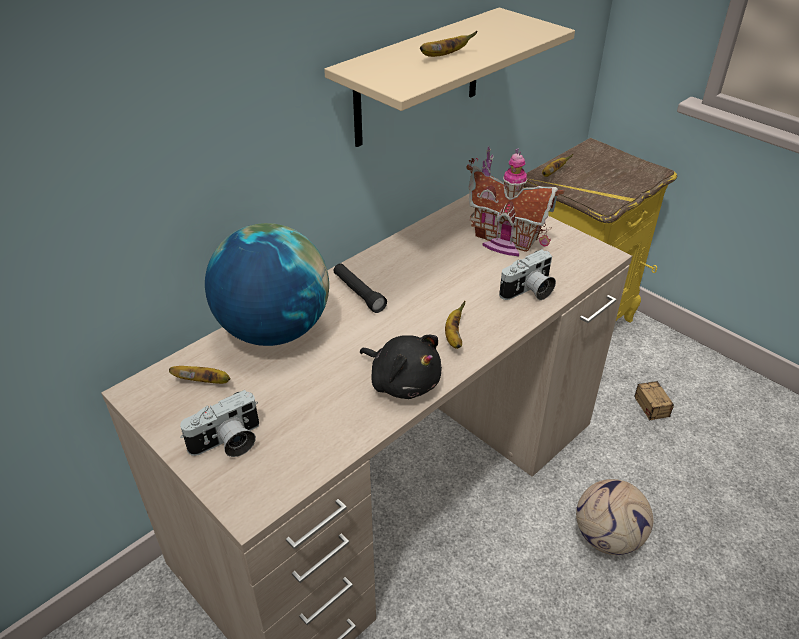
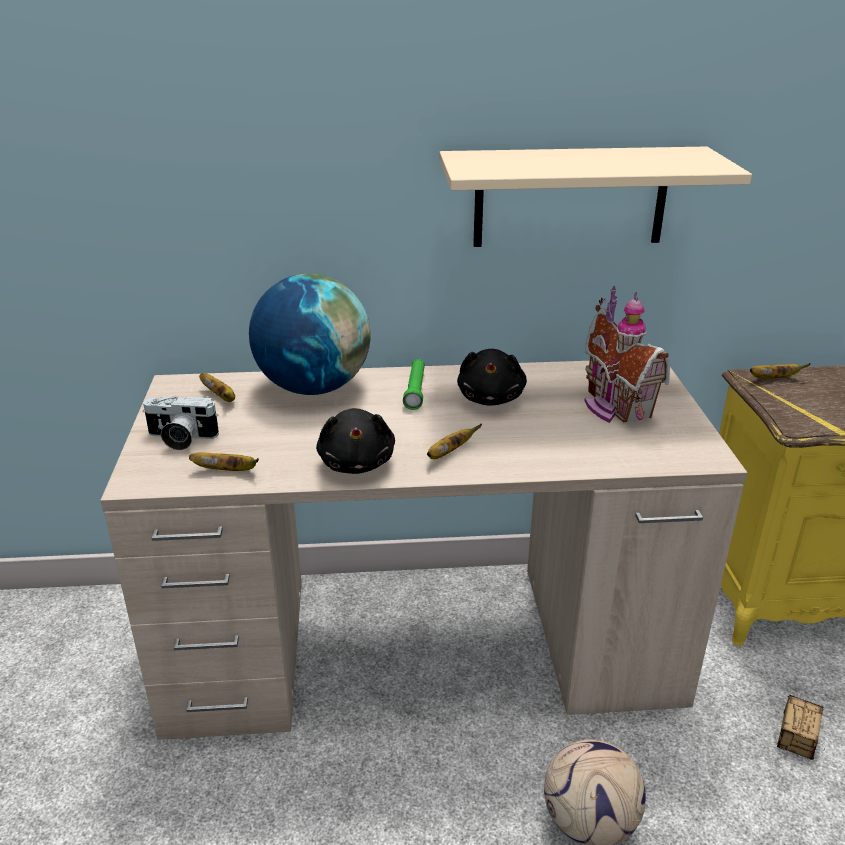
camera: 40 degrees right, 10 degrees down
black flashlight [334,263,387,313] -> green flashlight [403,359,425,410]
banana [420,31,478,57] -> banana moved to [189,452,259,471]
camera [499,249,556,300] -> none
none -> black plush toy [457,349,527,405]

